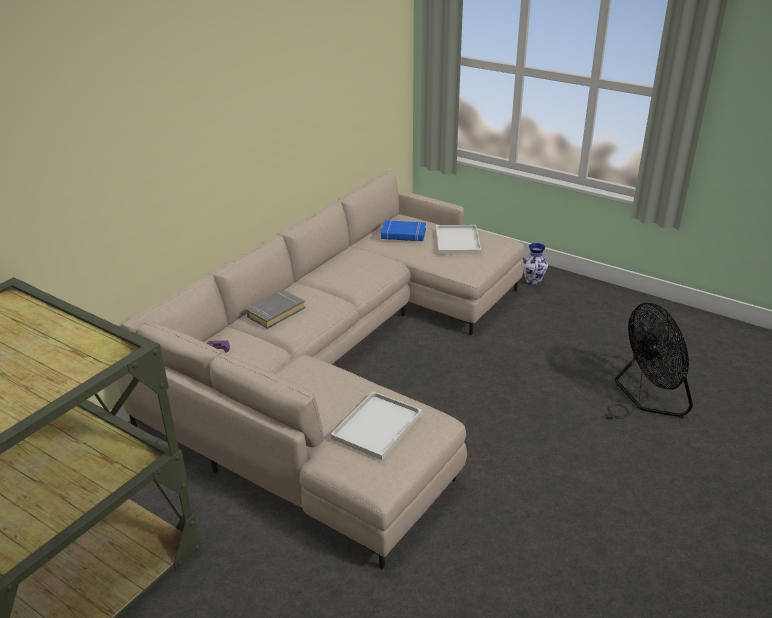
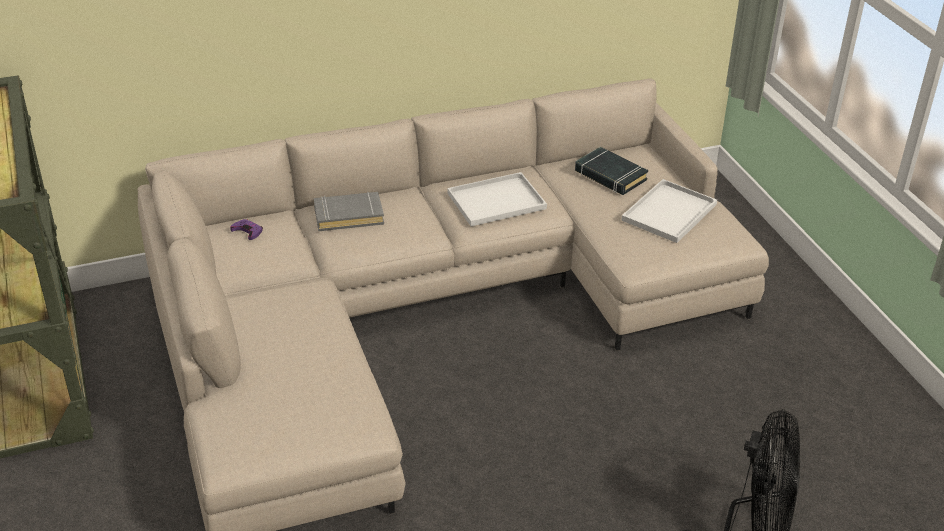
camera: 35 degrees right, 5 degrees up
white tray [330,391,422,460] -> white tray moved to [447,172,547,226]
blue book [381,220,426,242] -> black book [575,147,648,195]
vase [523,243,548,285] -> none

